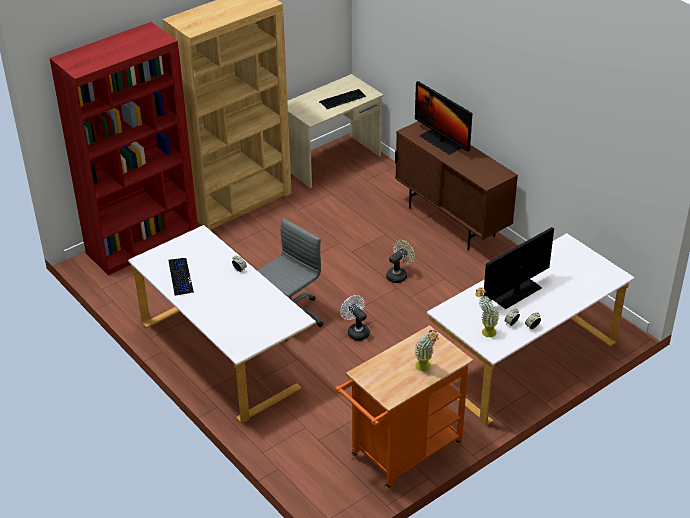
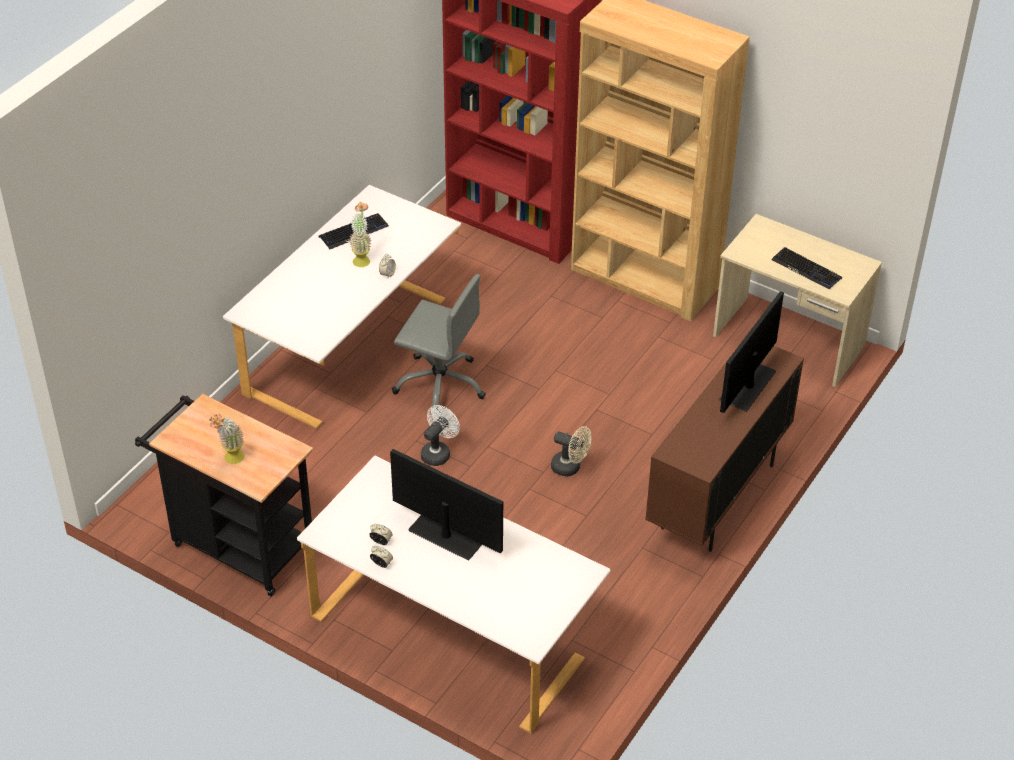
camera: 70 degrees right, 5 degrees up
orange cart [336,325,473,489] -> black cart [135,394,315,596]
potted plant [475,287,499,337] -> potted plant moved to [349,201,371,267]

